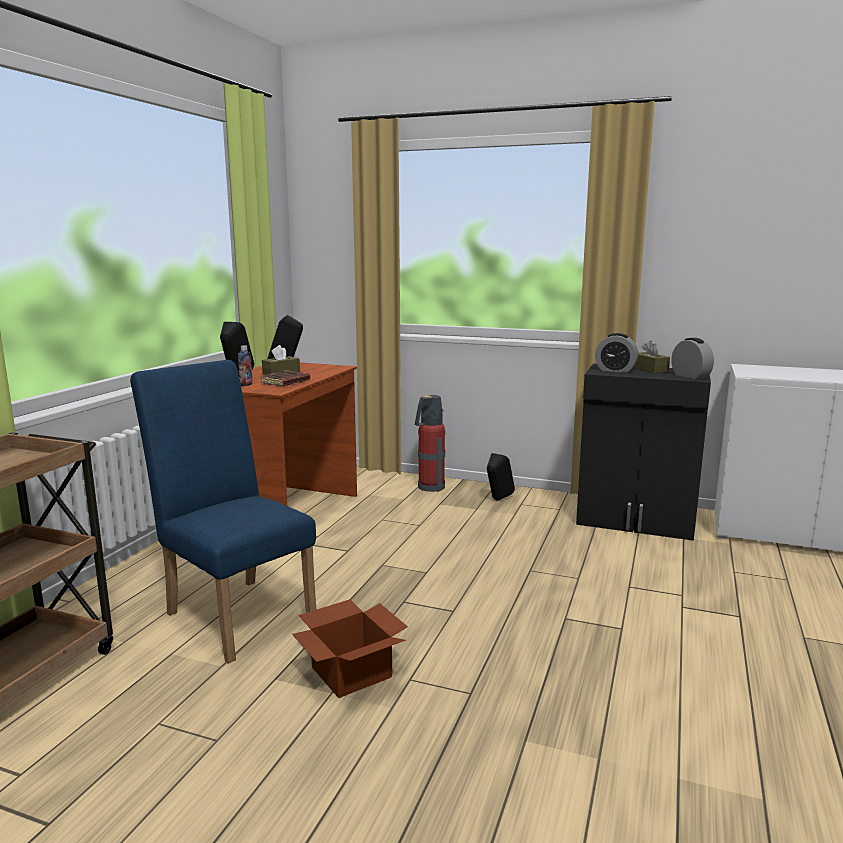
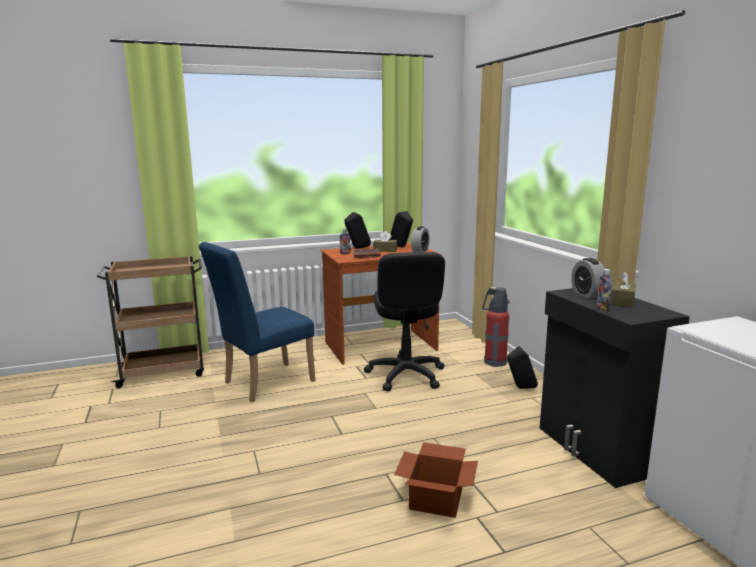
camera: 50 degrees right, 0 degrees up
blue chair [130,360,316,664] -> blue chair turned 135 degrees counterclockwise [199,242,316,402]
cardboard box [292,599,408,698] -> cardboard box moved to [394,442,478,518]
alarm clock [671,338,714,379] -> alarm clock moved to [411,226,429,252]
none -> black office chair [364,252,445,391]
none -> bottle [597,269,612,311]

